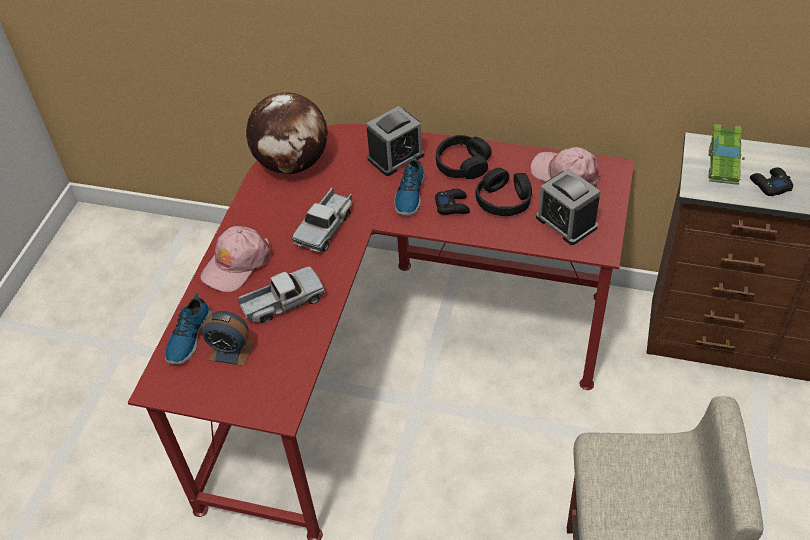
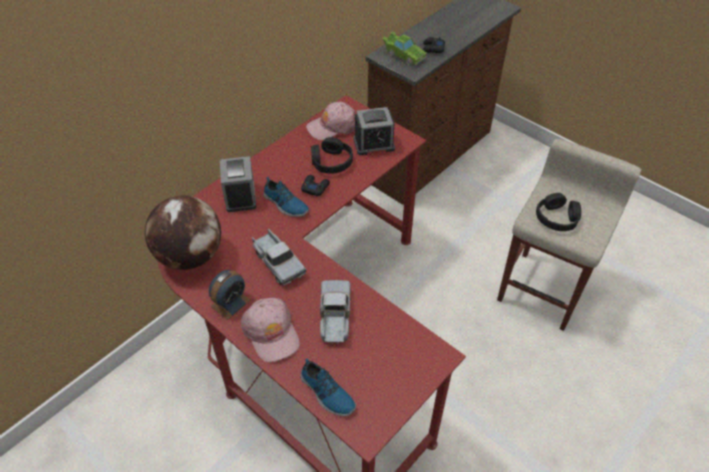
camera: 65 degrees left, 0 degrees up
alarm clock [202,311,255,366] -> alarm clock moved to [209,270,250,320]
black headphones [436,135,491,179] -> black headphones moved to [536,193,581,231]

